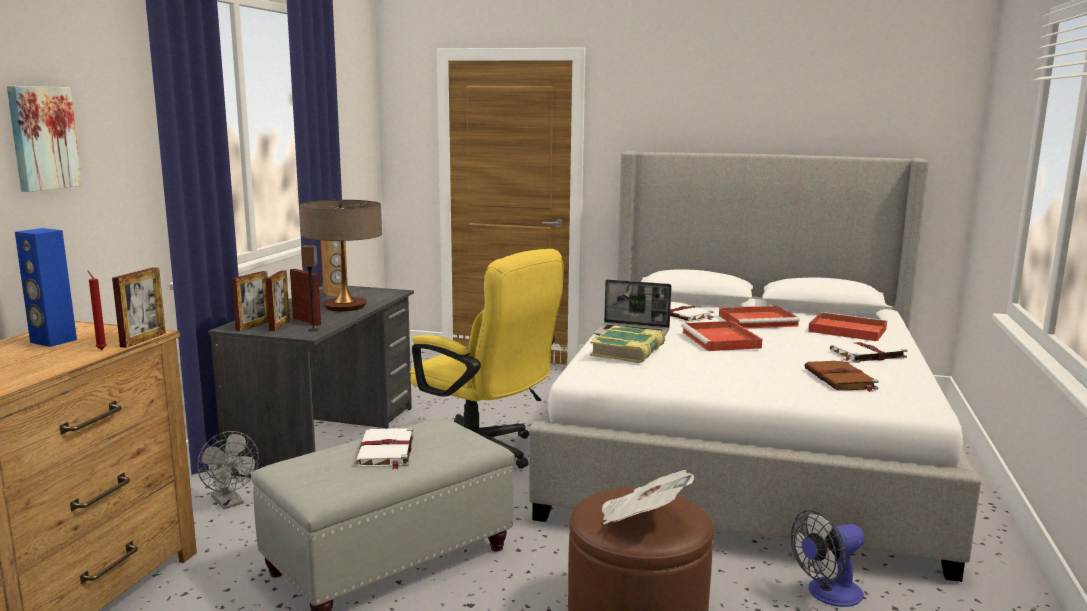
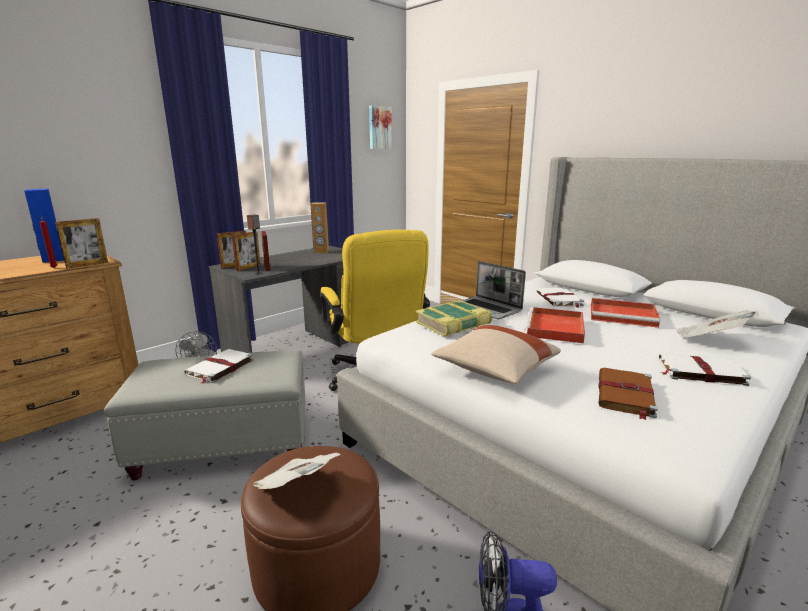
camera: 30 degrees right, 5 degrees up
picture [7,86,82,192] -> picture moved to [369,106,392,149]
table lamp [299,200,382,312] -> none
red tray [808,312,887,341] -> newspaper [677,310,759,339]
none -> beige pillow [431,325,561,384]

